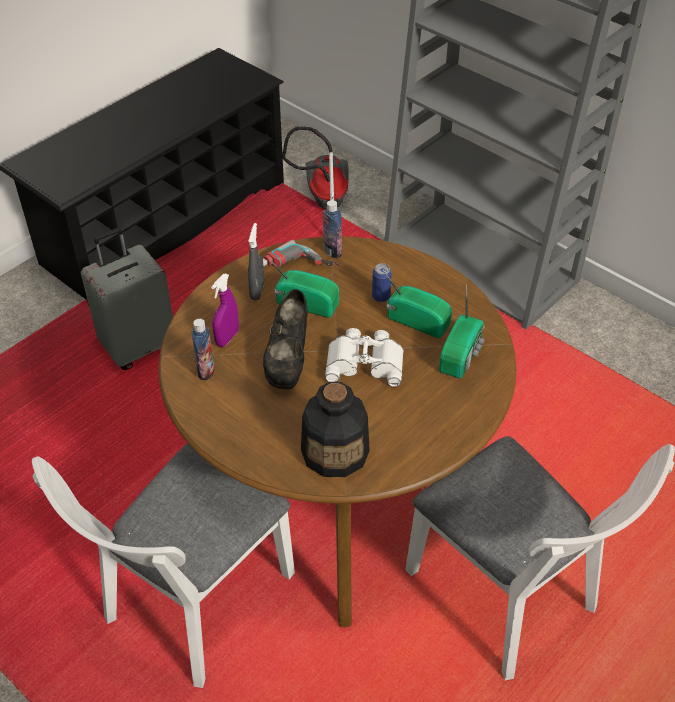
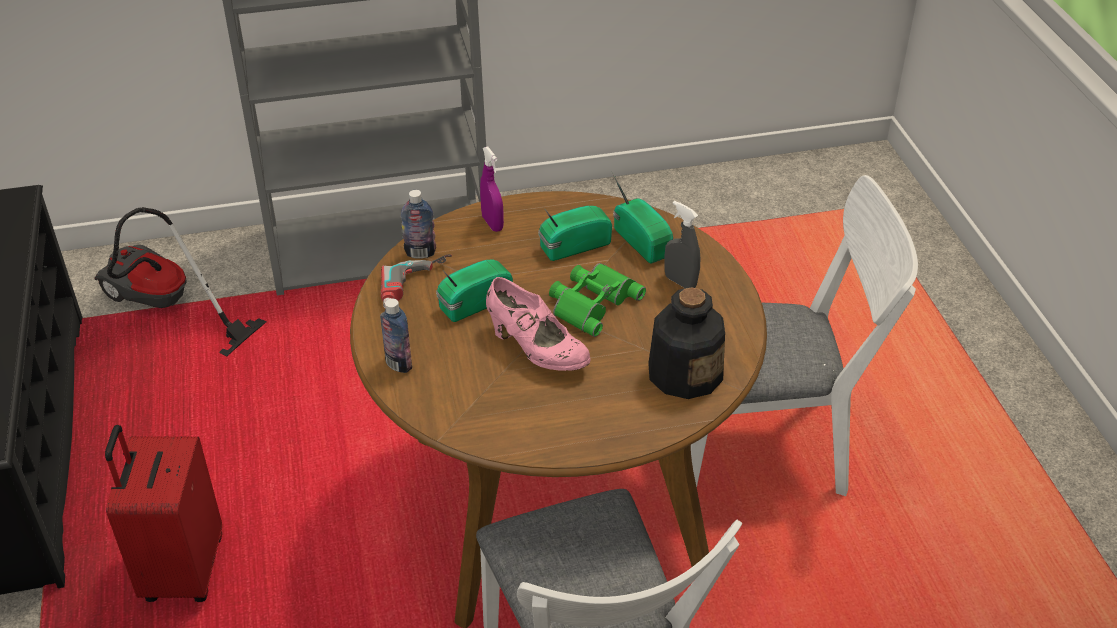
camera: 55 degrees left, 5 degrees down
grey suitcase [81,228,173,370] -> red suitcase [105,425,222,602]
bottle [192,319,214,380] -> bottle moved to [380,299,412,373]
purple spray bottle [211,273,239,347] -> purple spray bottle moved to [480,147,504,232]
grey spray bottle [248,223,264,301] -> grey spray bottle moved to [664,201,700,288]
black shoe [263,289,308,390] -> pink shoe [486,277,591,371]
white binoculars [325,328,404,387] -> green binoculars [549,263,646,337]
can [372,263,392,302] -> none

